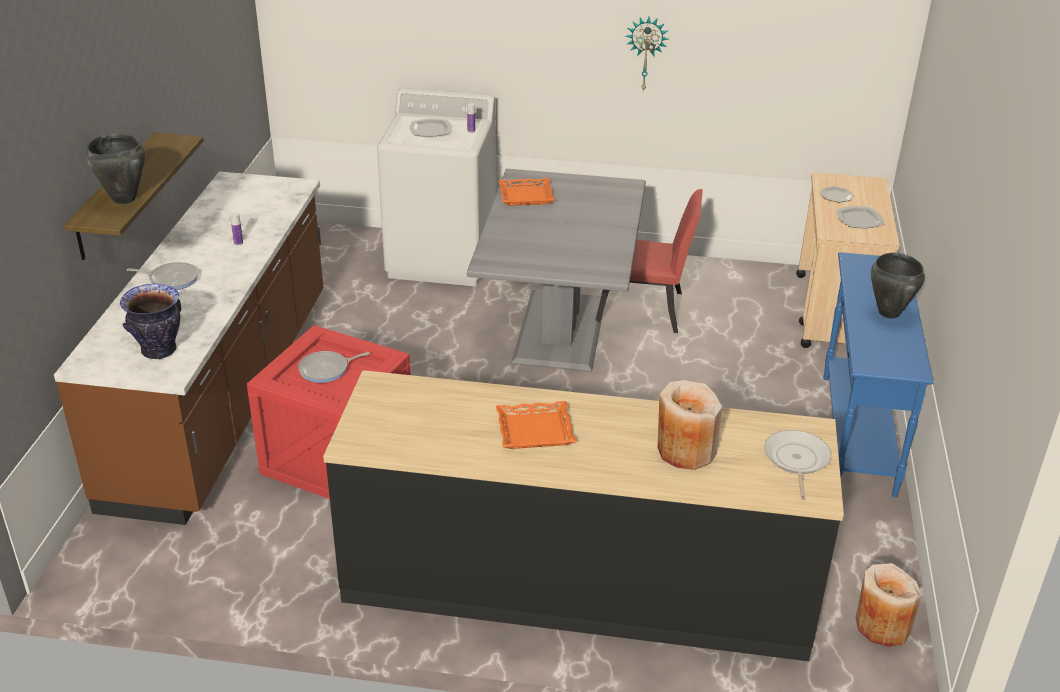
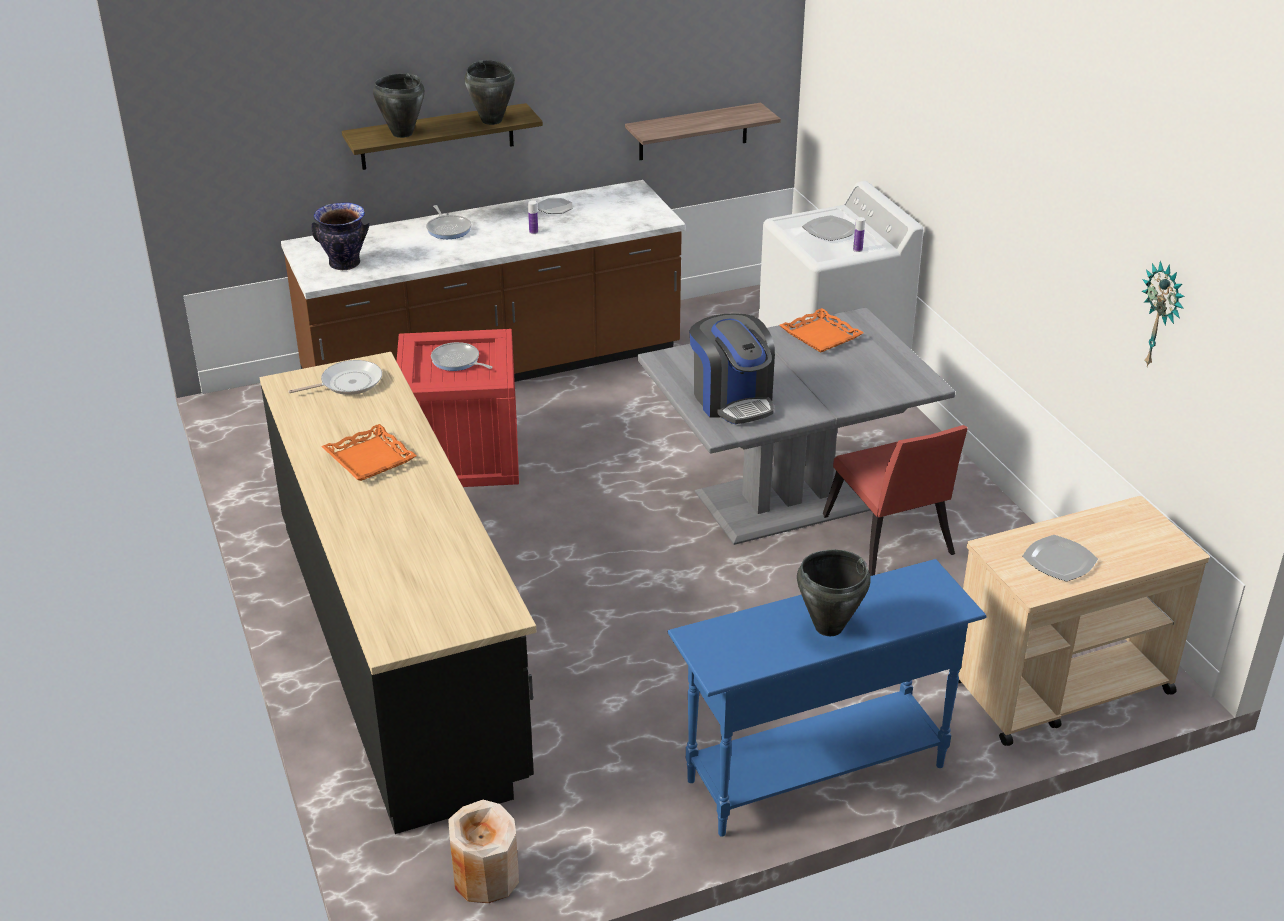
camera: 60 degrees right, 0 degrees up
wall clock [626,17,668,92] -> wall clock moved to [1142,261,1185,367]
beige vase [657,380,722,470] -> none
frying pan [764,430,831,500] -> frying pan moved to [289,360,382,395]
plate [820,186,854,202] -> plate moved to [538,198,572,214]
none -> black cooking pot [465,60,515,125]
none -> shelf [625,102,781,160]
none -> coffee machine [689,313,775,424]

